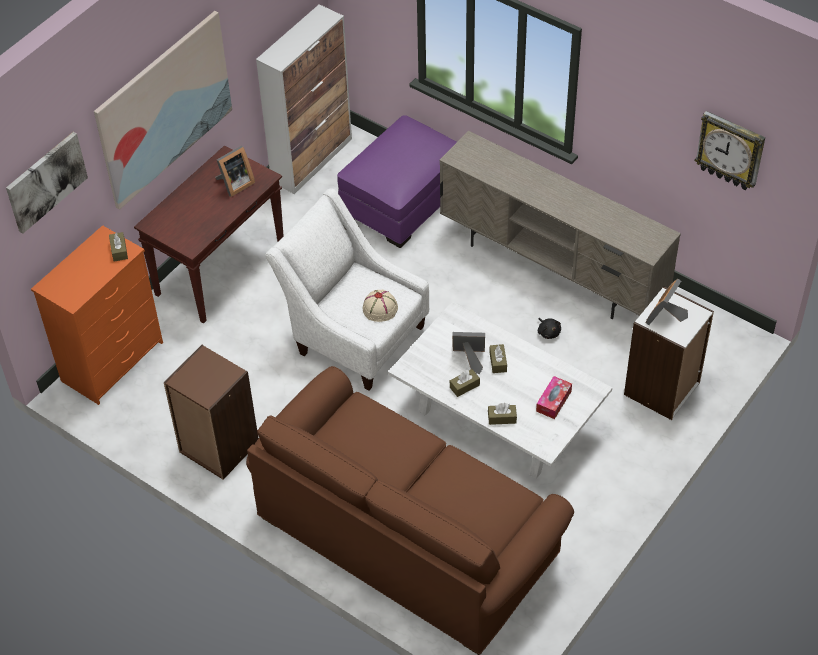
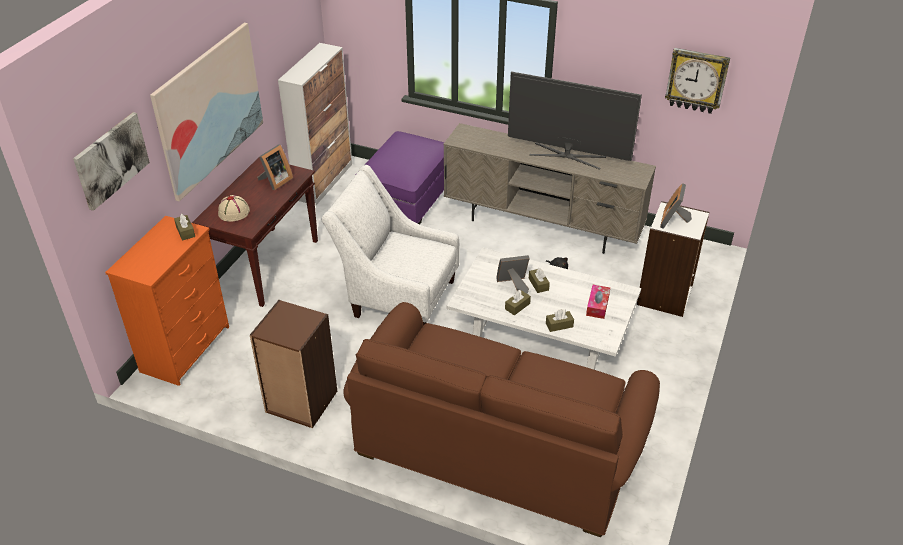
camera: 15 degrees left, 10 degrees down
beige hat [363,290,398,322] -> beige hat moved to [218,195,250,222]
none -> television [508,71,642,170]

